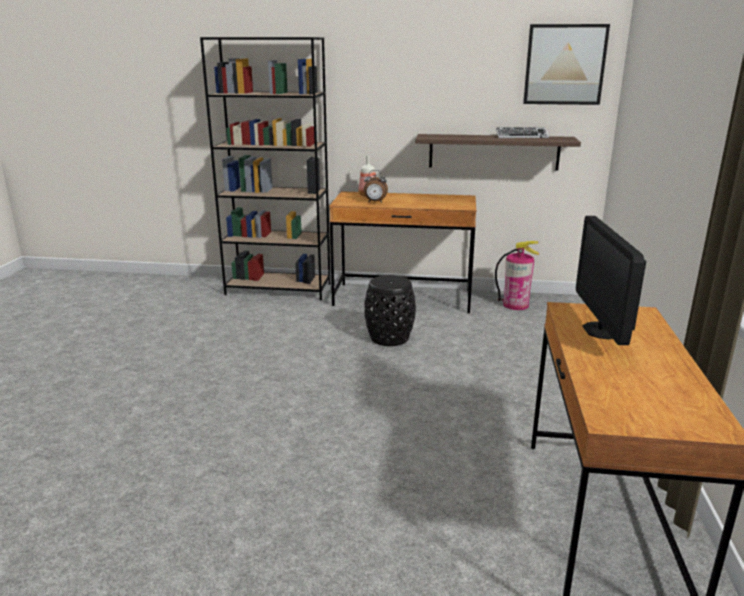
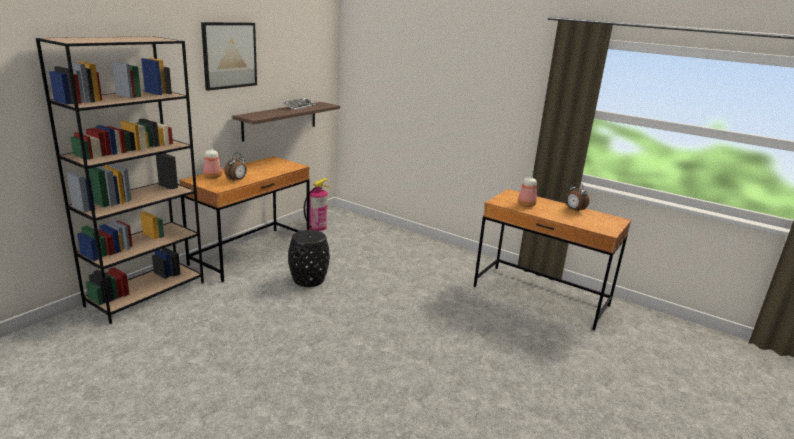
camera: 65 degrees left, 0 degrees up
picture [523,24,610,105] -> picture moved to [201,22,257,91]
monitor [576,216,646,345] -> bottle [518,169,537,207]
none -> alarm clock [566,182,589,212]

